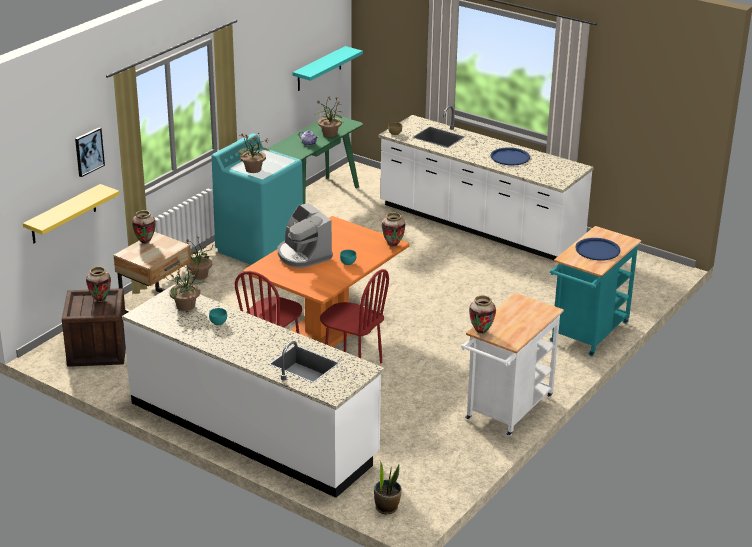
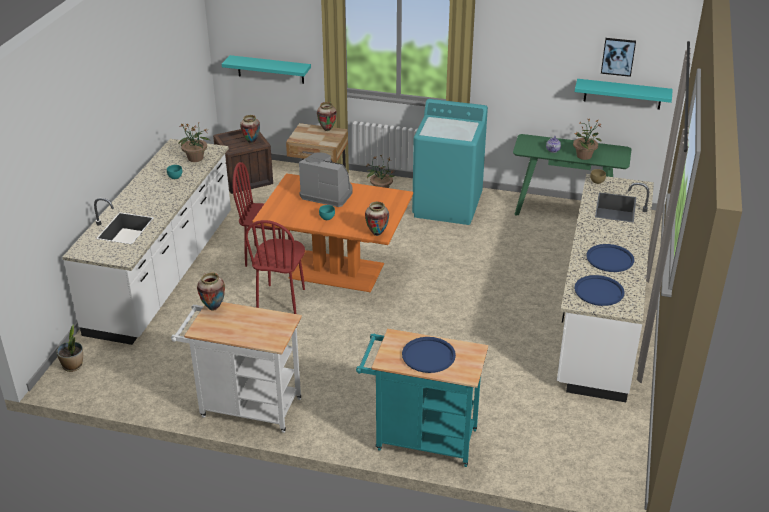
camera: 70 degrees right, 5 degrees up
yellow shelf [23,184,120,243] -> turquoise shelf [222,55,311,84]
picture [75,127,105,177] -> picture moved to [601,38,636,77]
potted plant [237,133,271,173] -> none
coffee machine [278,203,333,268] -> coffee machine turned 75 degrees clockwise [299,152,353,207]
none -> blue tray [574,275,625,306]

